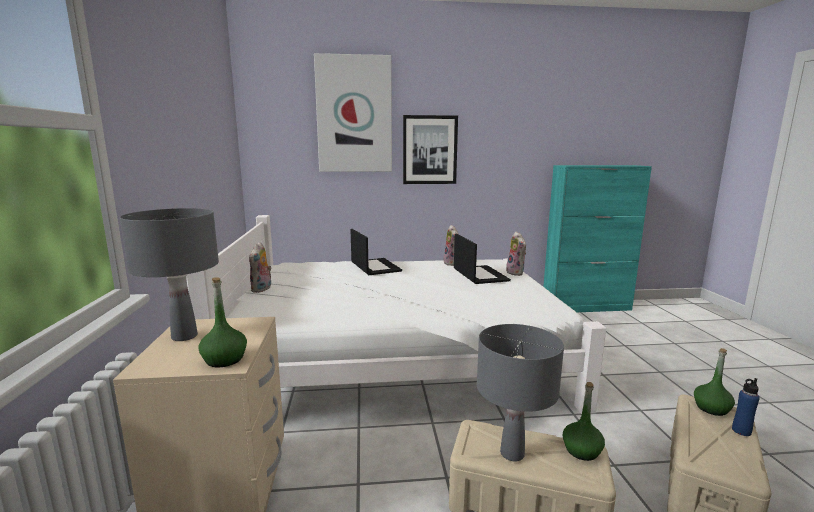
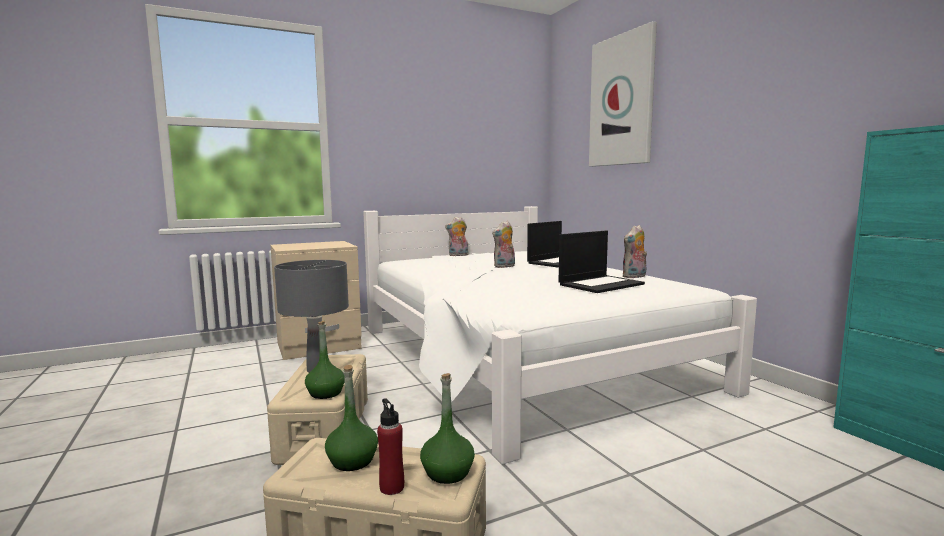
camera: 70 degrees right, 5 degrees down
grey table lamp [120,208,219,341] -> none
green bottle [198,277,247,367] -> green bottle moved to [325,365,378,471]
picture [403,115,458,184] -> none
plush toy [506,232,526,276] -> plush toy moved to [492,221,515,268]
blue bottle [732,378,760,436] -> red bottle [377,398,404,495]

